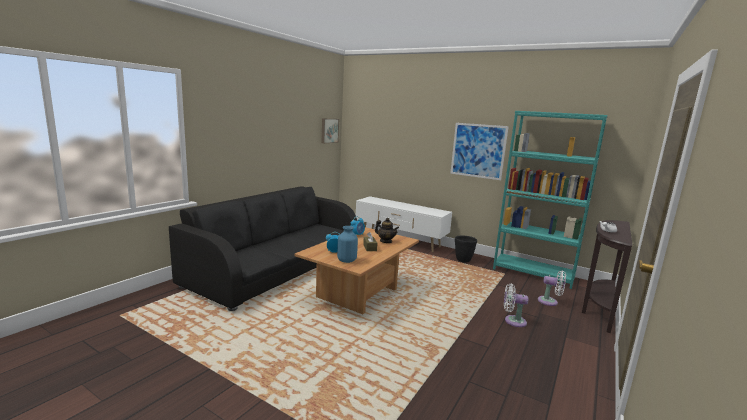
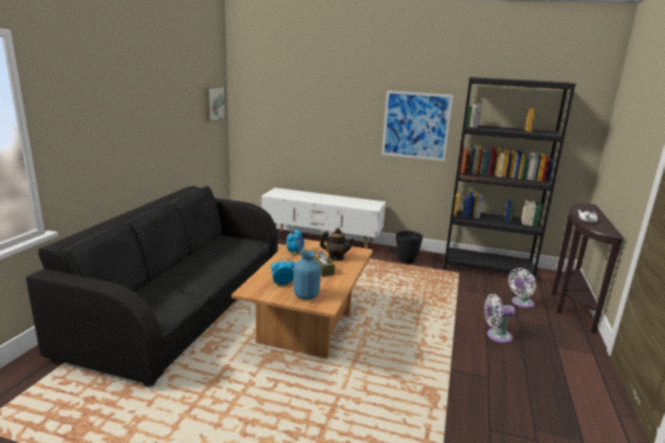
camera: 15 degrees left, 5 degrees up
turquoise bookcase [493,111,608,289] -> black bookcase [444,77,576,276]
white fan [538,271,566,306] -> white fan turned 135 degrees clockwise [508,268,536,308]

